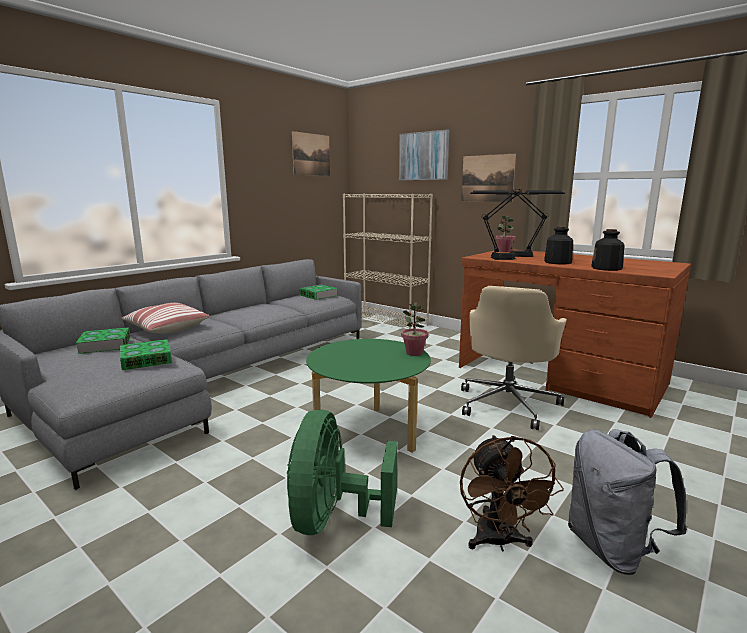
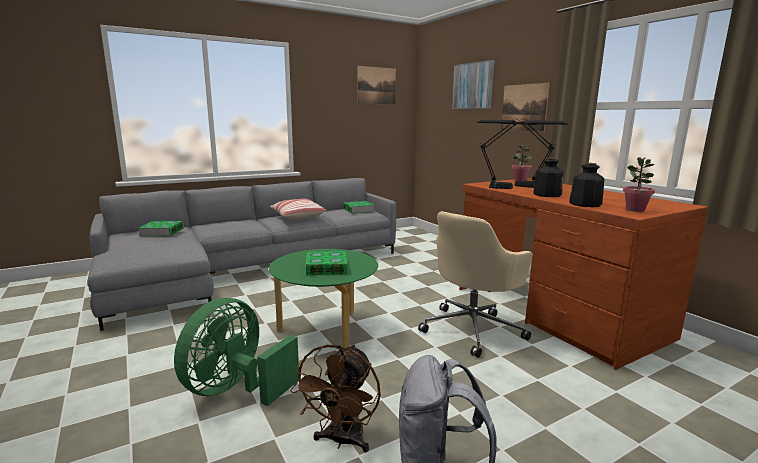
camera: 20 degrees right, 0 degrees up
book [120,339,172,370] -> book moved to [306,251,348,275]
pillow [121,303,210,334] -> pillow moved to [269,199,327,220]
beige bookcase [343,194,433,329] -> none
potted plant [401,301,429,356] -> potted plant moved to [623,157,655,212]

